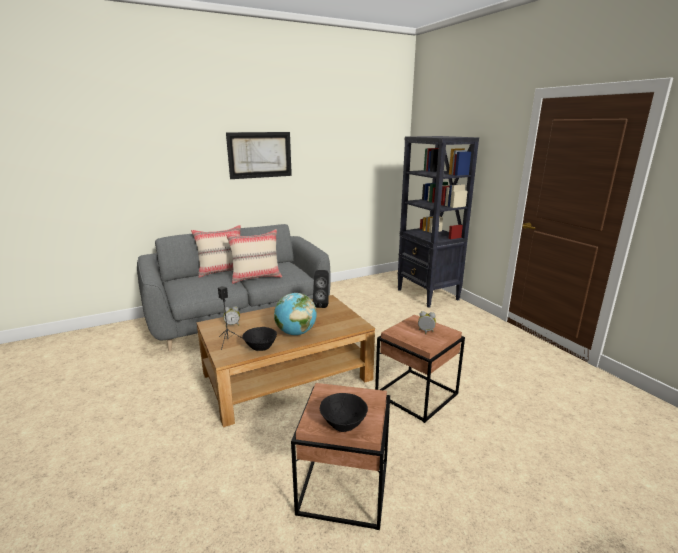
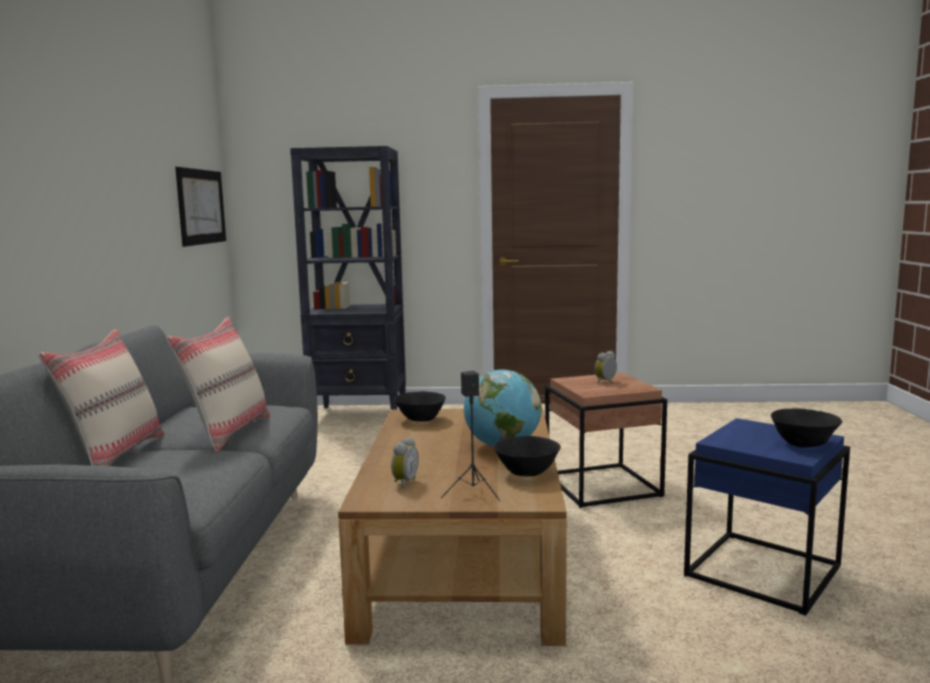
camera: 60 degrees left, 10 degrees down
picture [226,132,292,179] -> picture moved to [175,167,226,247]
brown side table [291,383,390,530] -> blue side table [684,418,850,616]
black speaker [313,270,329,308] -> black bowl [394,391,446,421]

